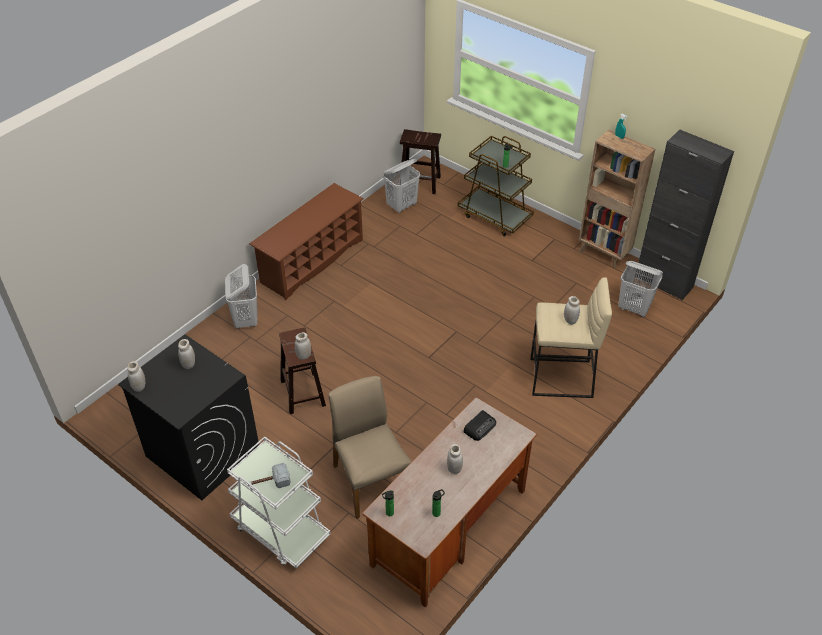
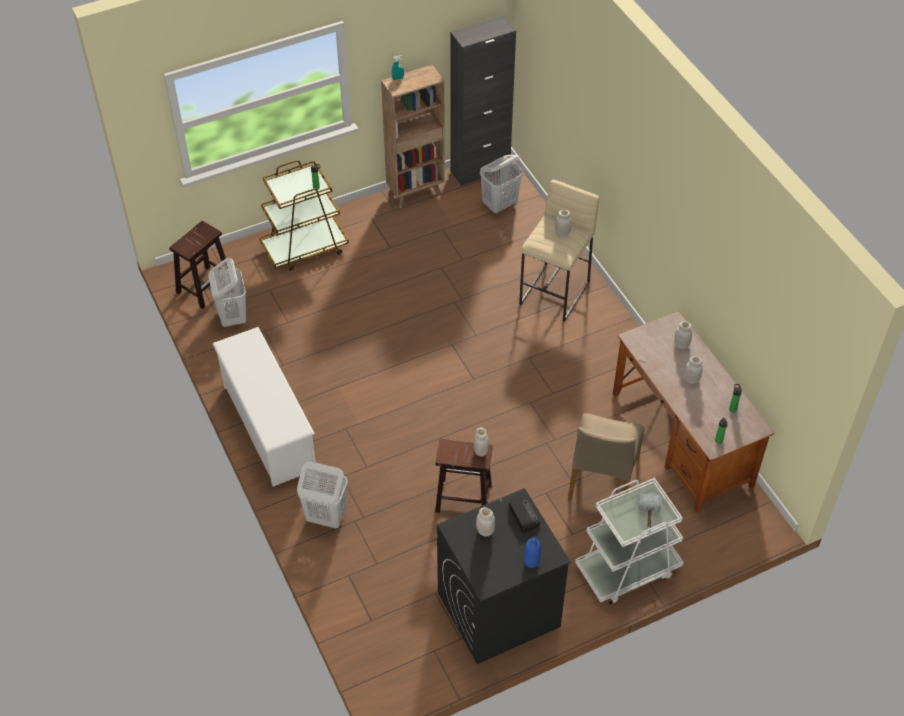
camera: 65 degrees left, 5 degrees up
white jar [127,361,145,392] -> white jar moved to [674,321,692,349]
brown shoe rack [249,183,364,300] -> white shoe rack [212,327,316,487]
beige chair [329,376,411,519] -> beige chair turned 75 degrees counterclockwise [568,413,644,501]
radio [463,410,496,441] -> radio moved to [509,499,540,533]
none -> blue bottle [524,537,541,568]

